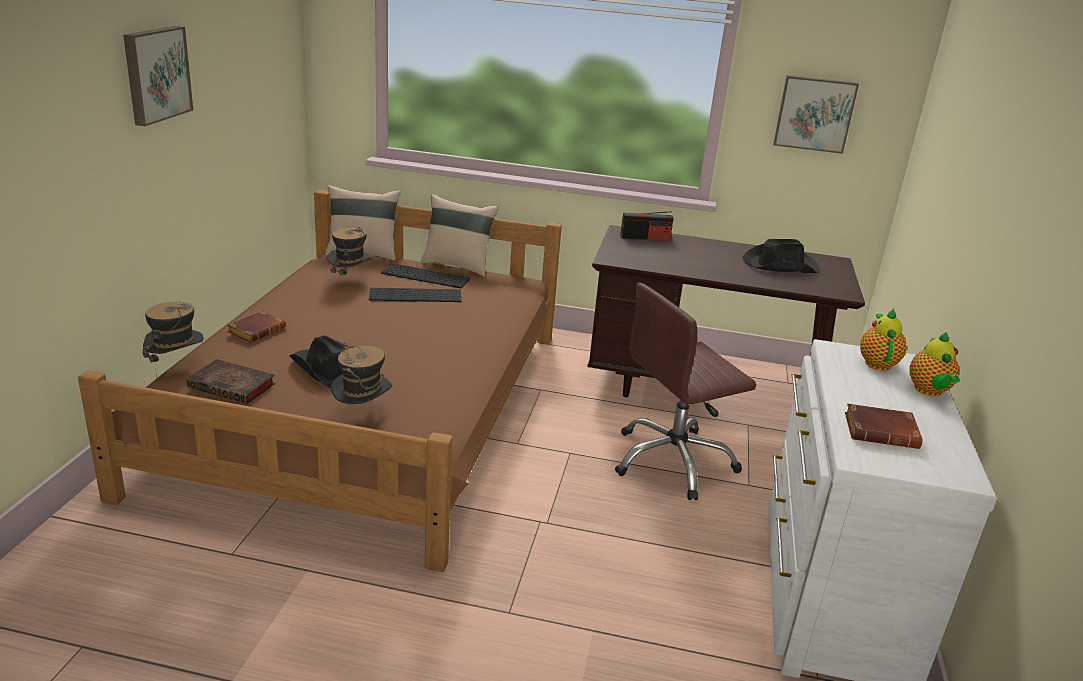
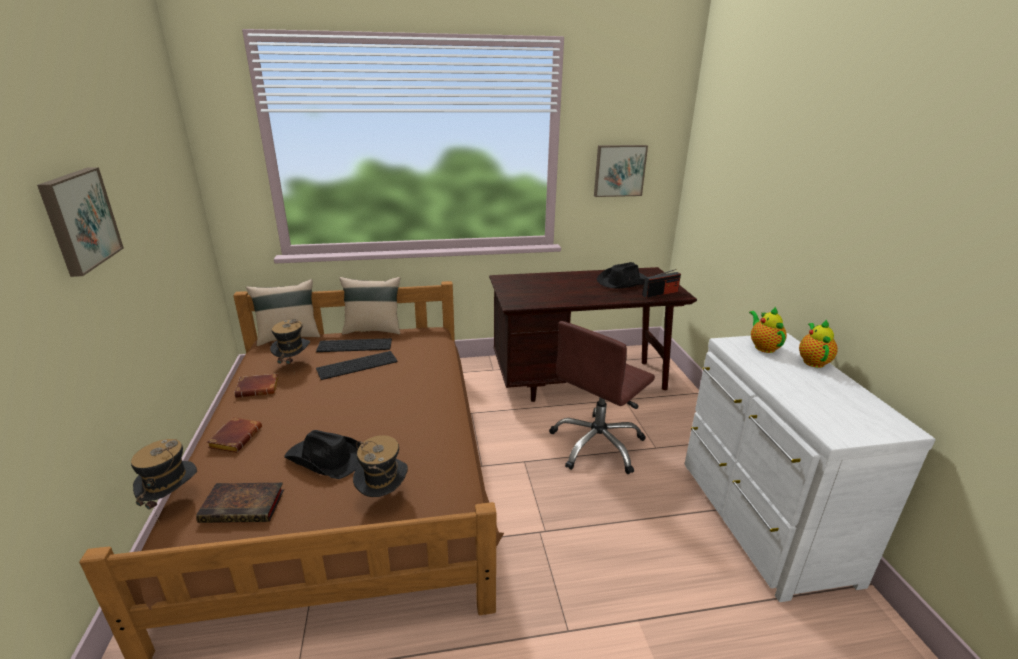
camera: 20 degrees left, 0 degrees up
radio [620,211,674,241] -> radio moved to [642,269,681,298]
brown book [845,404,923,449] -> brown book moved to [234,374,279,398]
teapot [909,332,960,396] -> teapot turned 150 degrees counterclockwise [799,319,838,368]

